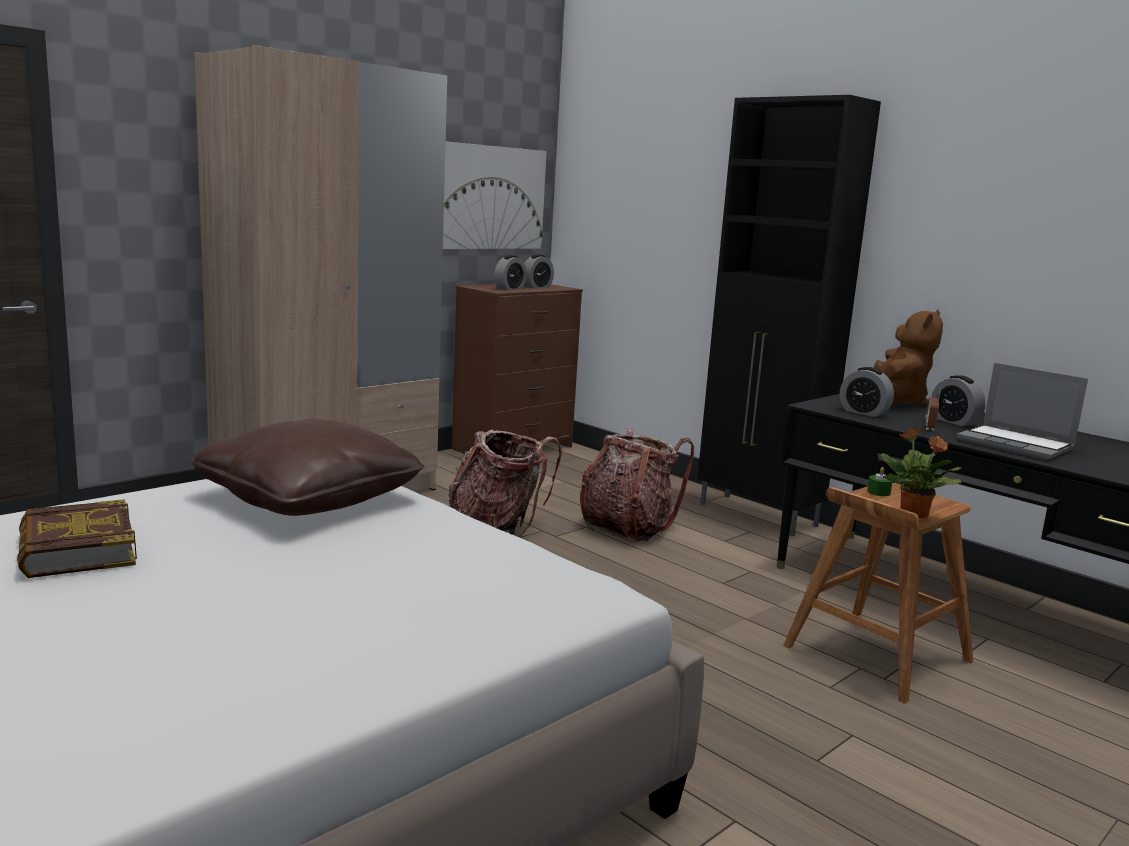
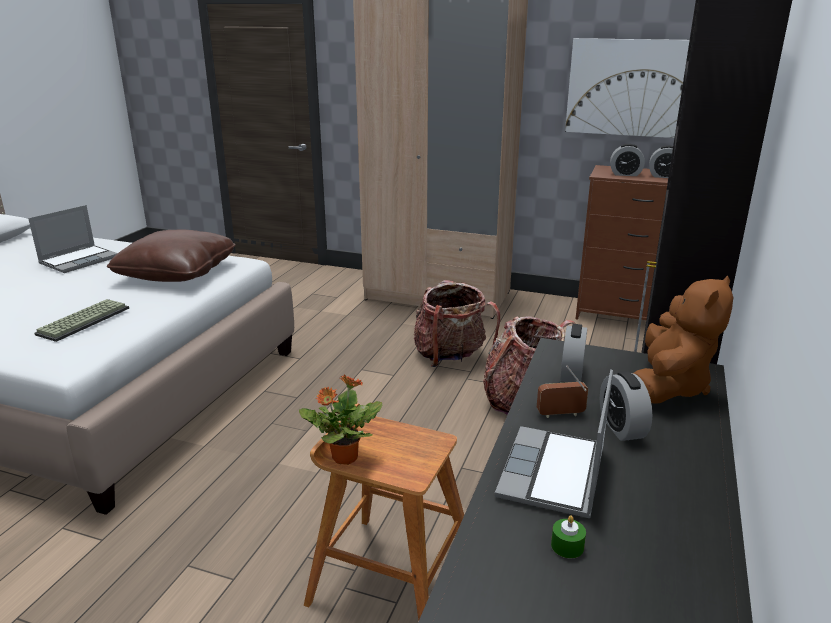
camera: 65 degrees right, 10 degrees up
book [17,499,137,578] -> laptop [28,205,117,273]
green candle [867,467,892,496] -> green candle moved to [551,516,586,558]
brown plush toy [874,309,943,406] -> brown plush toy turned 60 degrees counterclockwise [633,275,733,404]
alarm clock [931,375,986,426] -> alarm clock turned 45 degrees counterclockwise [600,371,653,441]
none -> keyboard [34,299,129,342]

